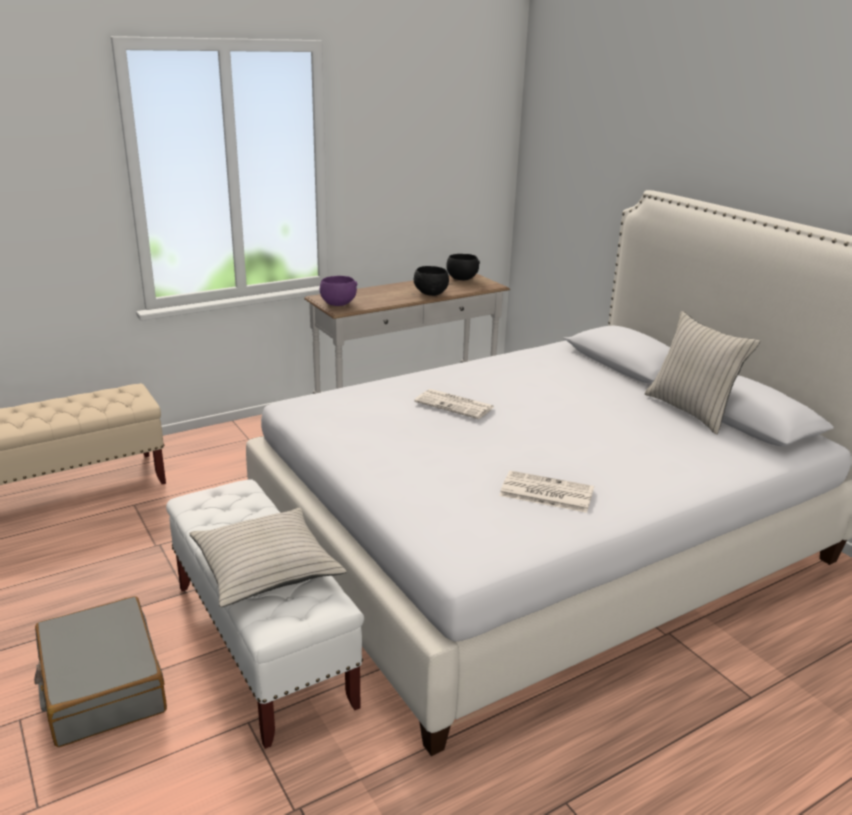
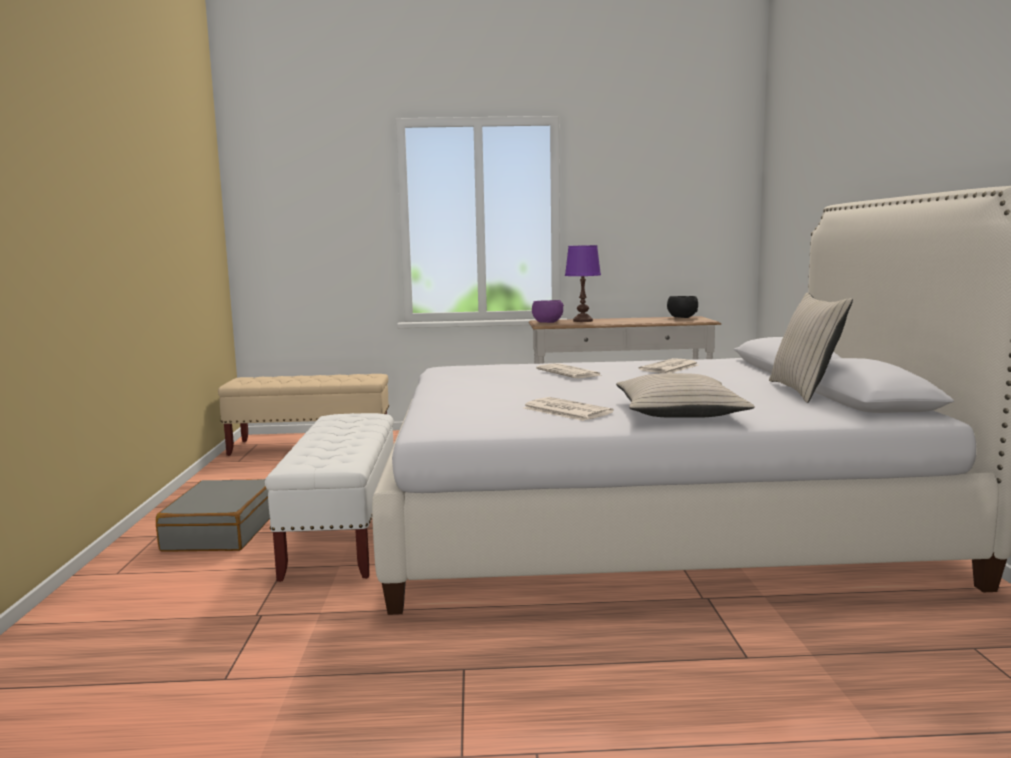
camera: 30 degrees right, 15 degrees down
beige pillow [189,508,347,607] -> beige pillow moved to [616,373,755,418]
black bowl [414,266,449,296] -> none
none -> purple table lamp [565,245,601,322]
none -> newspaper [639,358,698,373]

